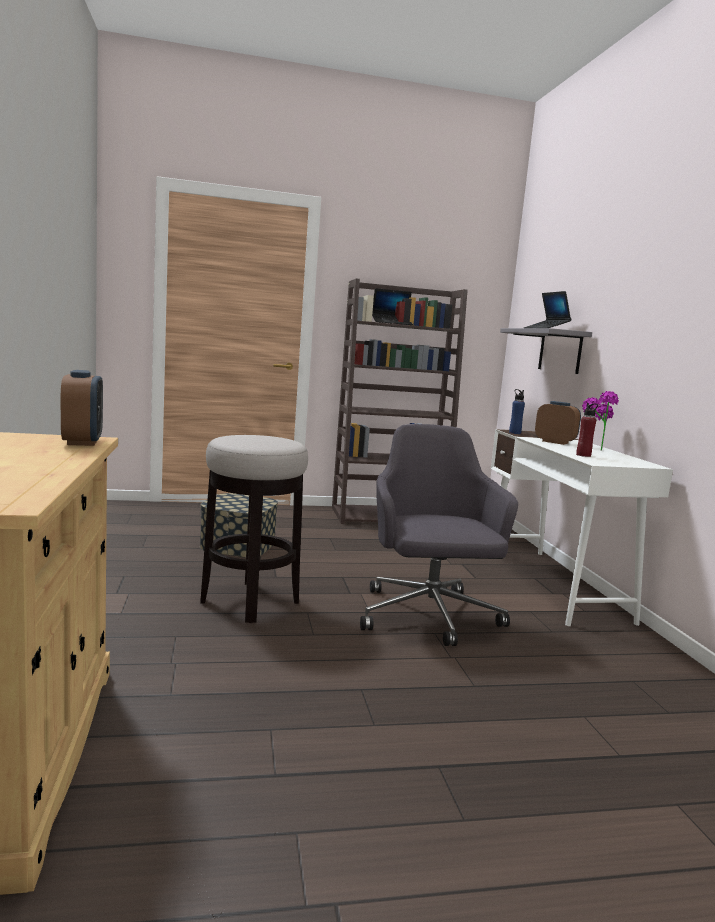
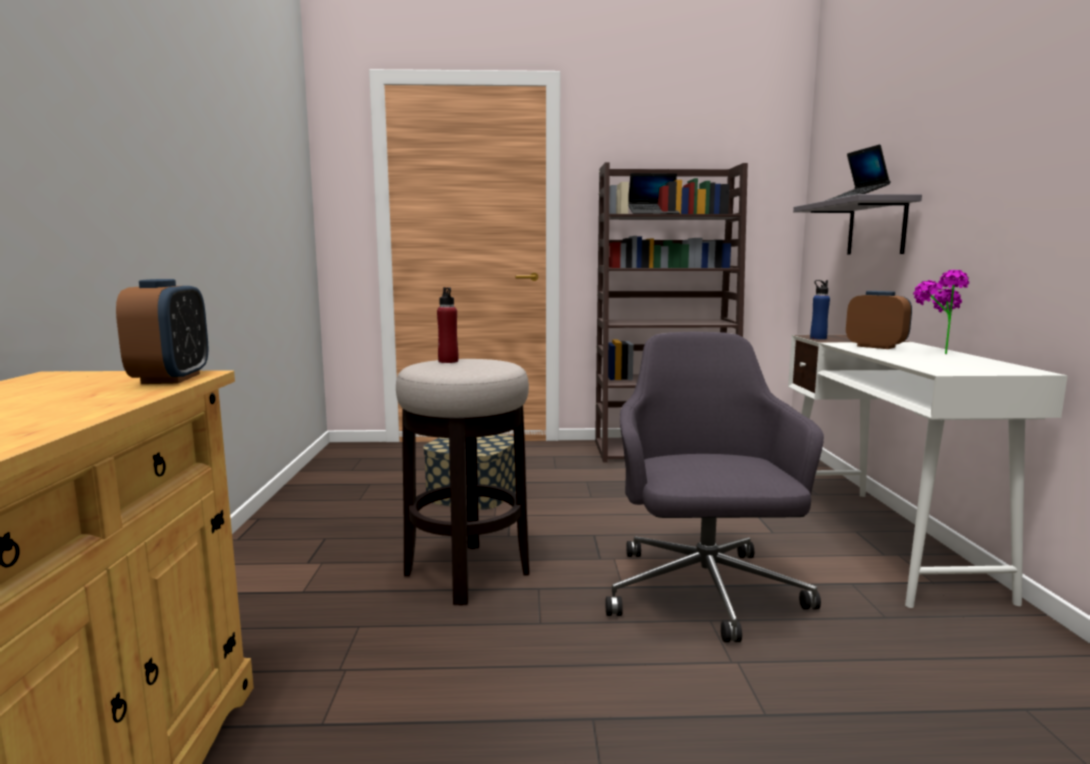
camera: 10 degrees right, 0 degrees up
red bottle [576,403,598,457] -> red bottle moved to [437,287,458,363]

